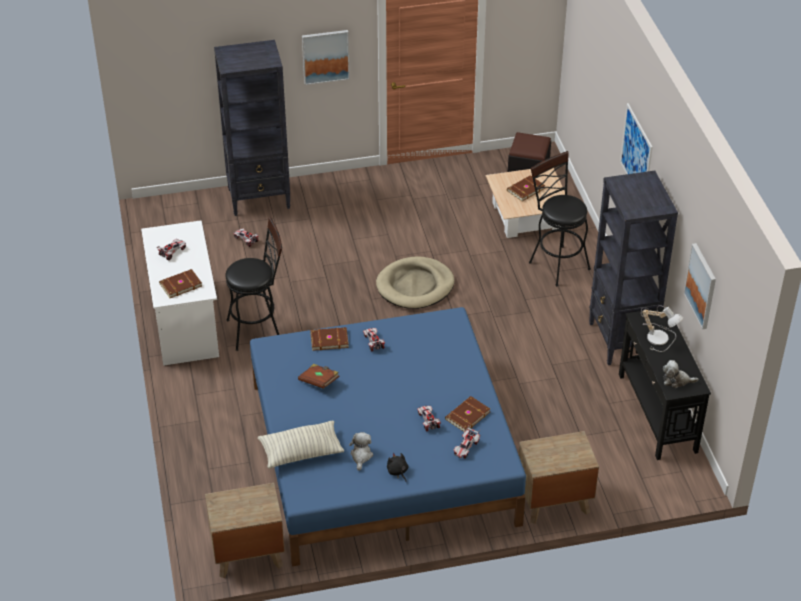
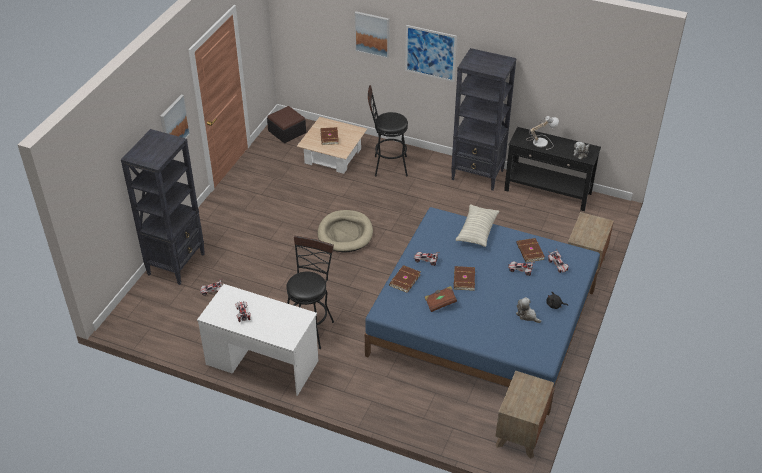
camera: 55 degrees left, 0 degrees up
brown book [159,269,202,298] -> brown book moved to [454,266,475,291]
pillow [258,421,344,469] -> pillow moved to [456,205,499,247]
picture [684,243,716,330] -> picture moved to [355,11,389,58]

